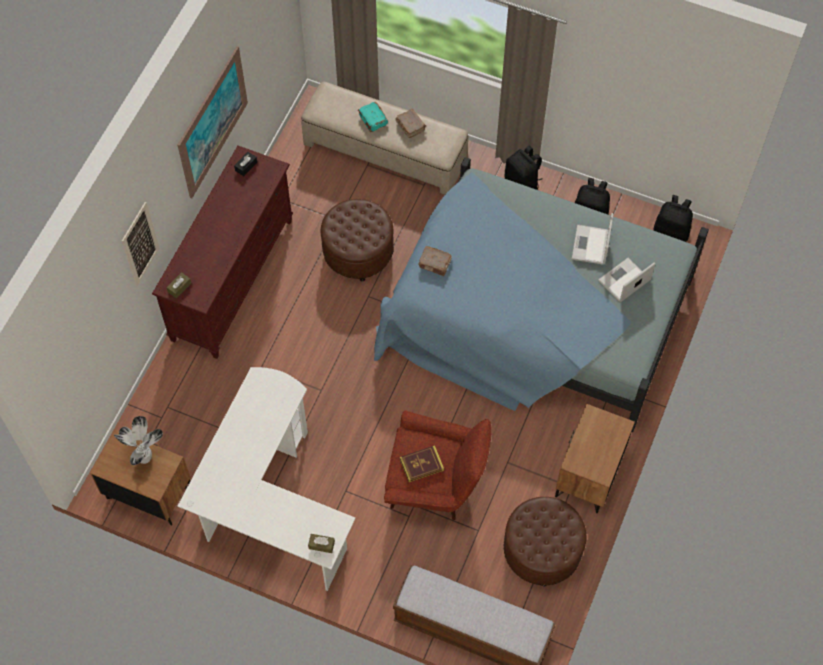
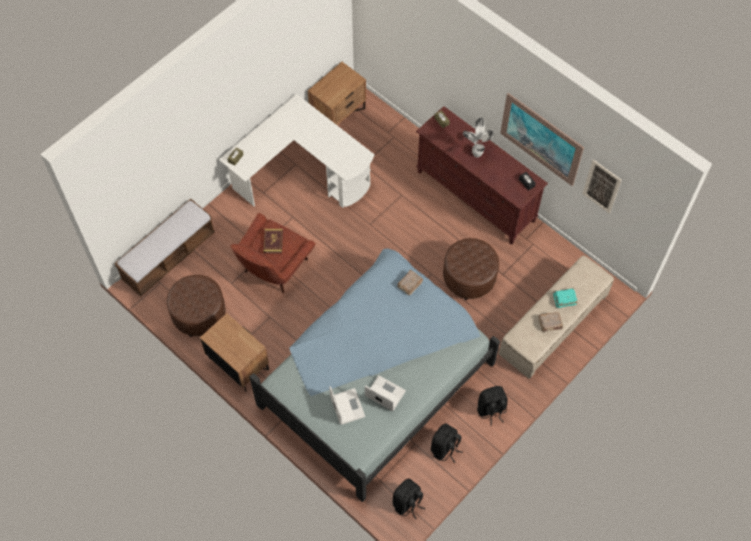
camera: 110 degrees right, 0 degrees up
potted plant [114,416,163,465] -> potted plant moved to [463,118,494,157]
picture [122,202,159,286] -> picture moved to [582,160,622,214]

